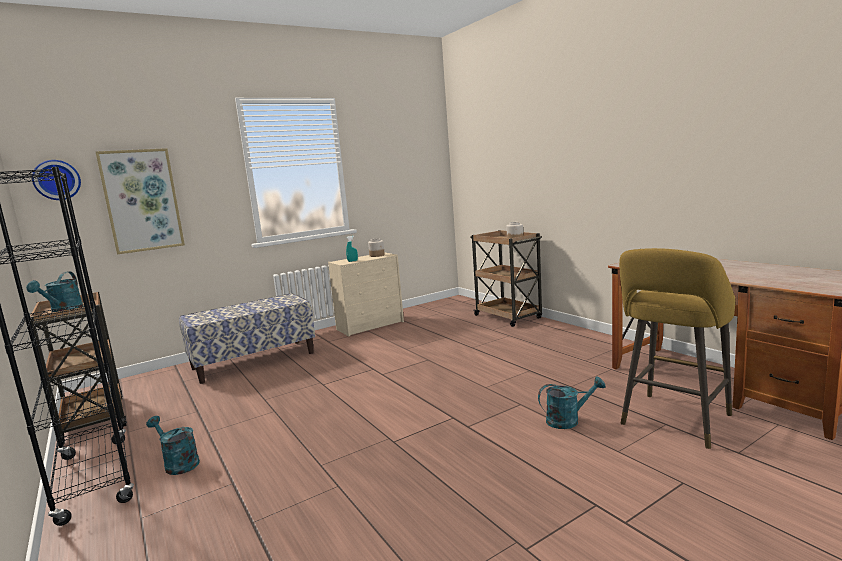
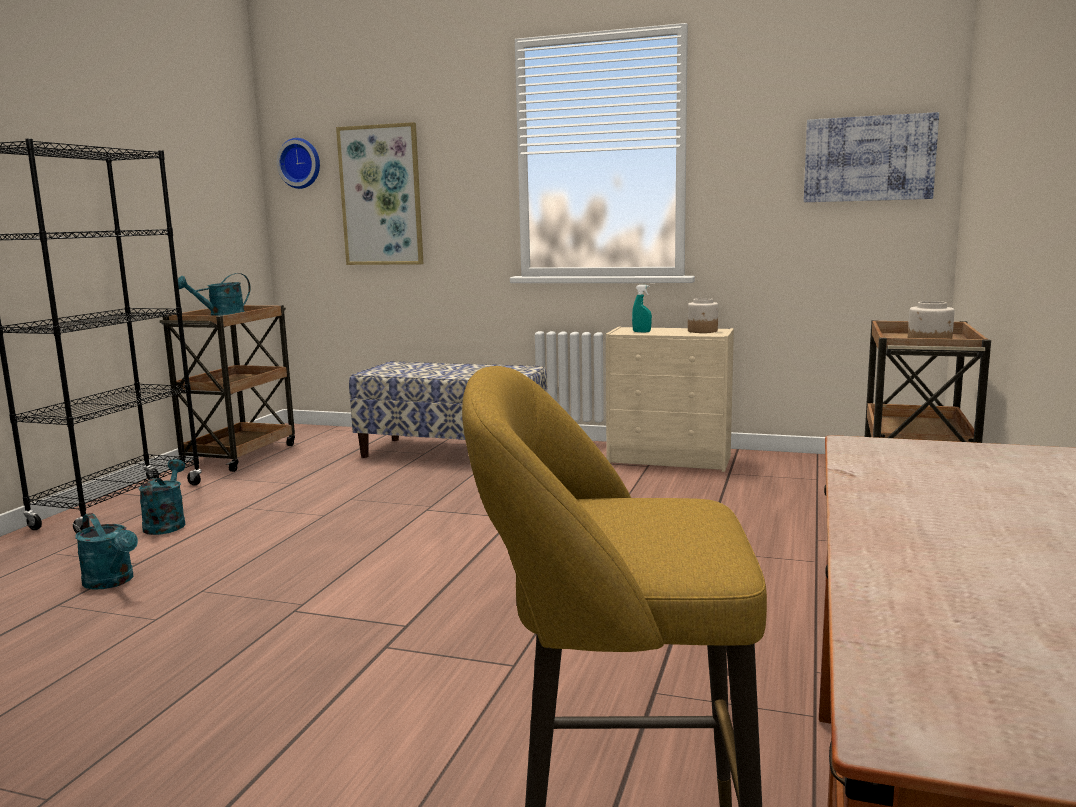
camera: 50 degrees right, 0 degrees up
turquoise watering can [538,377,606,429] -> turquoise watering can moved to [75,513,138,590]
none -> picture [804,112,939,202]

